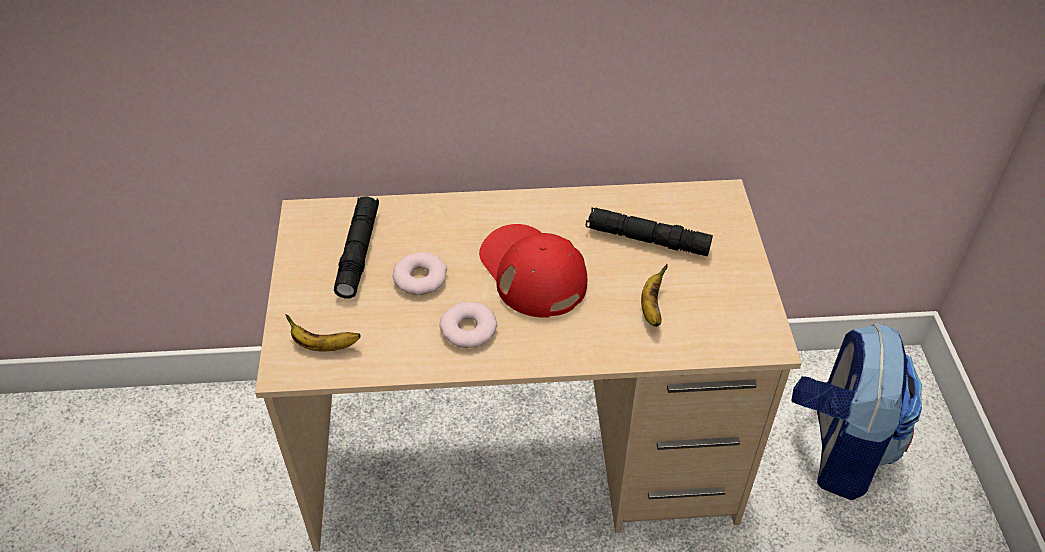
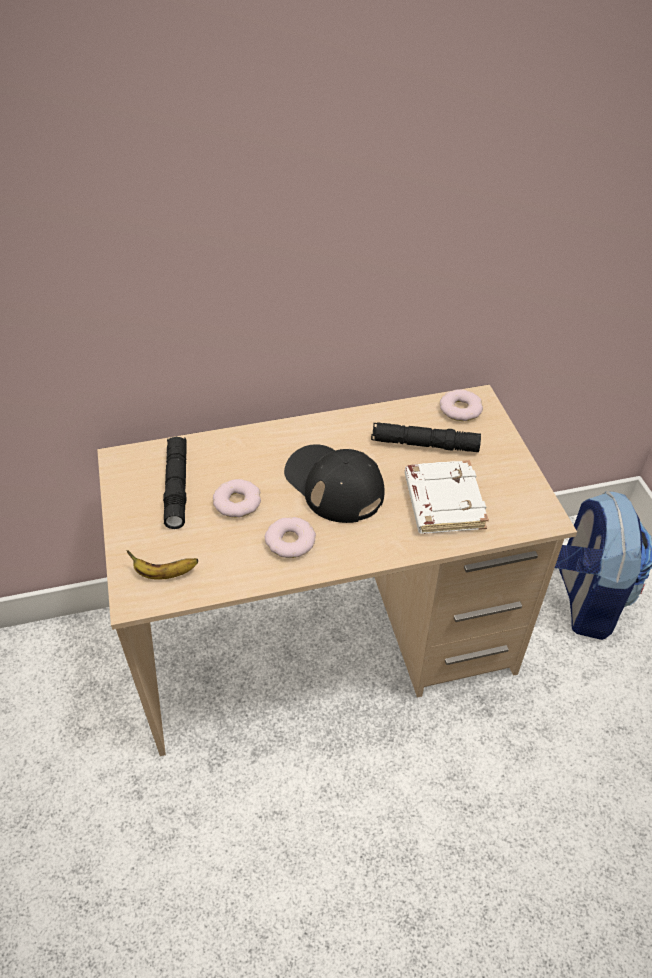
camera: 10 degrees left, 0 degrees up
red cap [479,224,587,318] -> black cap [284,444,385,523]
banana [641,264,668,327] -> white book [405,460,489,534]
none -> donut [440,389,483,421]

